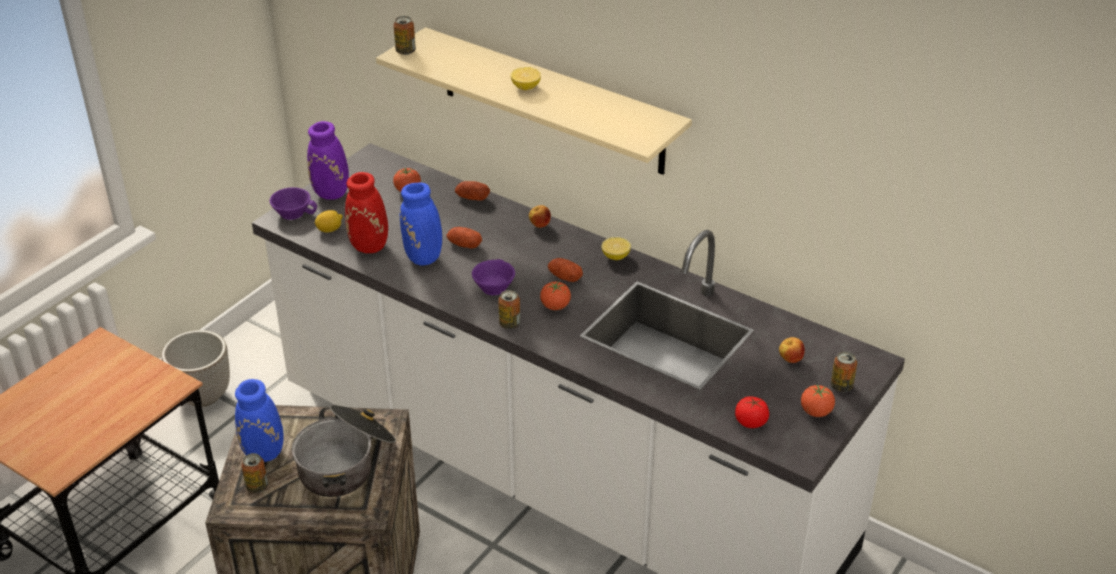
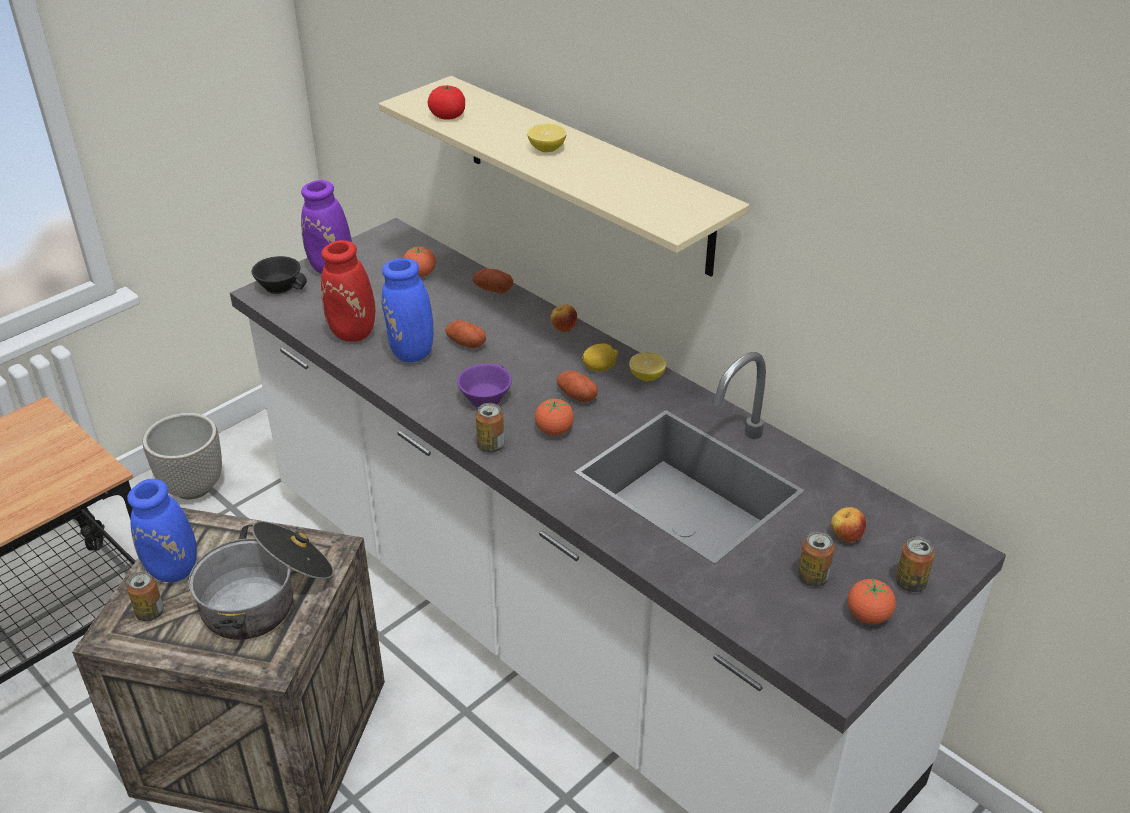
camera: 10 degrees right, 0 degrees up
purple cup [270,187,317,220] -> black cup [252,256,307,294]
lemon [315,210,343,233] -> lemon moved to [582,343,618,372]
can [394,16,416,55] -> can moved to [798,531,835,587]
tomato [735,396,769,428] -> tomato moved to [427,85,465,119]

